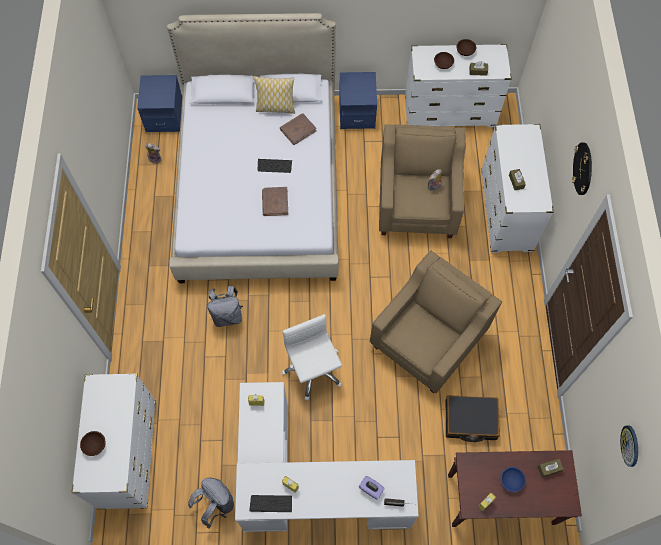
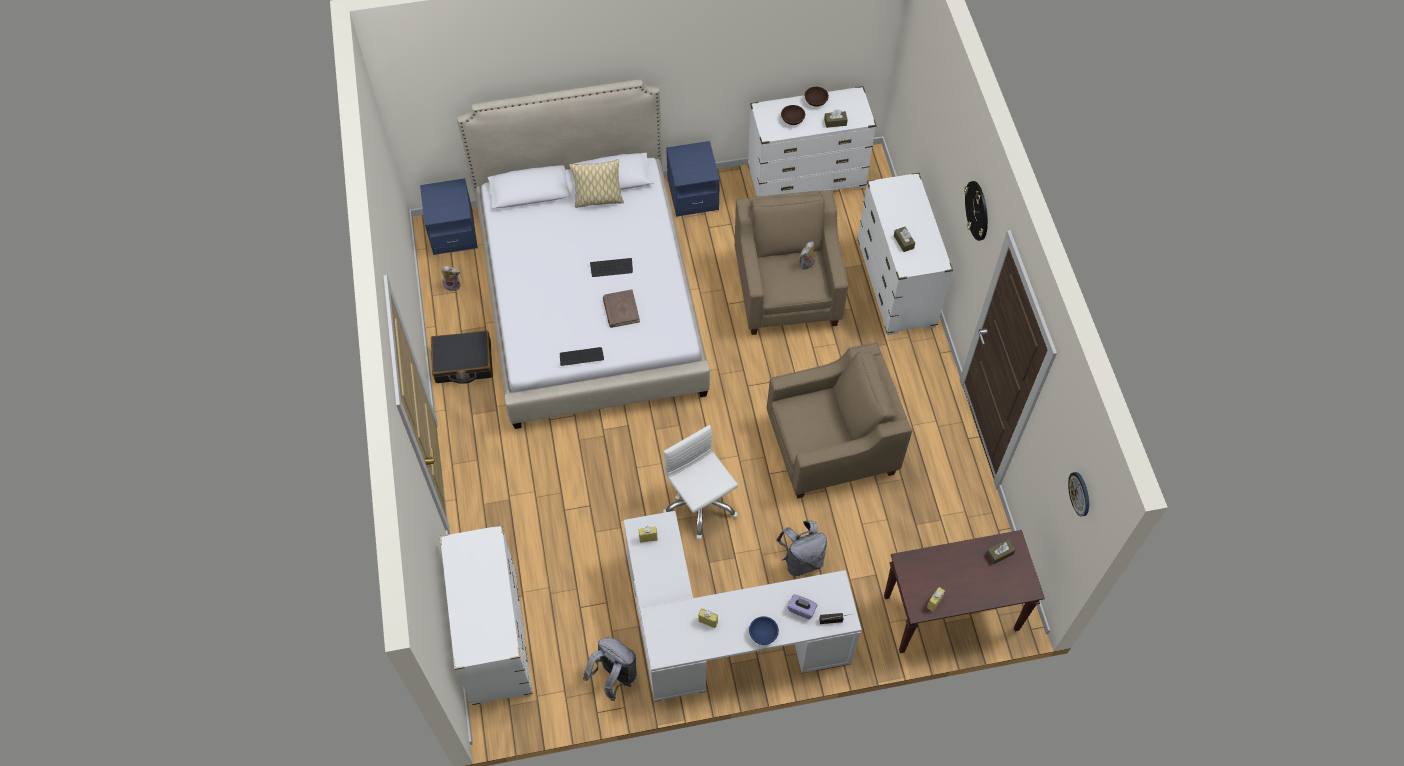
camera: 10 degrees left, 5 degrees down
brown bowl [80,431,106,456] -> none
grey backpack [207,286,243,327] -> grey backpack moved to [776,521,827,576]
keyboard [249,495,292,512] -> keyboard moved to [560,347,604,366]
brown book [280,113,317,145] -> none
beige armchair [370,251,502,393] -> beige armchair turned 45 degrees clockwise [767,342,912,499]
black suitcase [446,395,500,442] -> black suitcase moved to [431,331,493,384]
blue bowl [500,467,526,492] -> blue bowl moved to [749,616,779,645]

